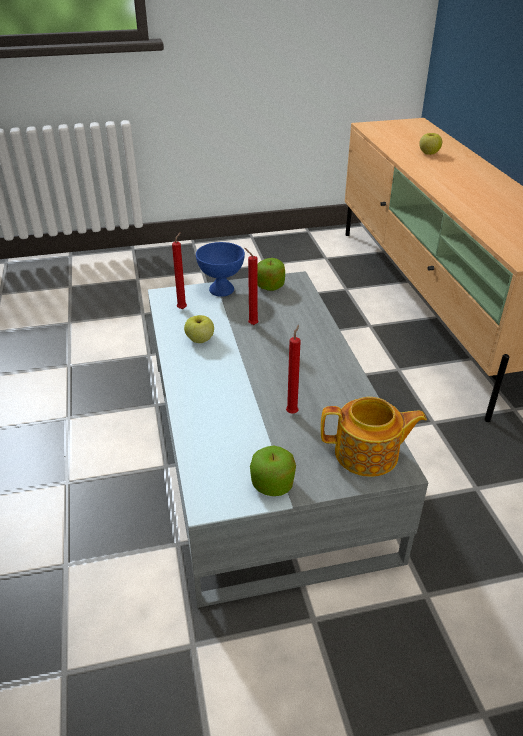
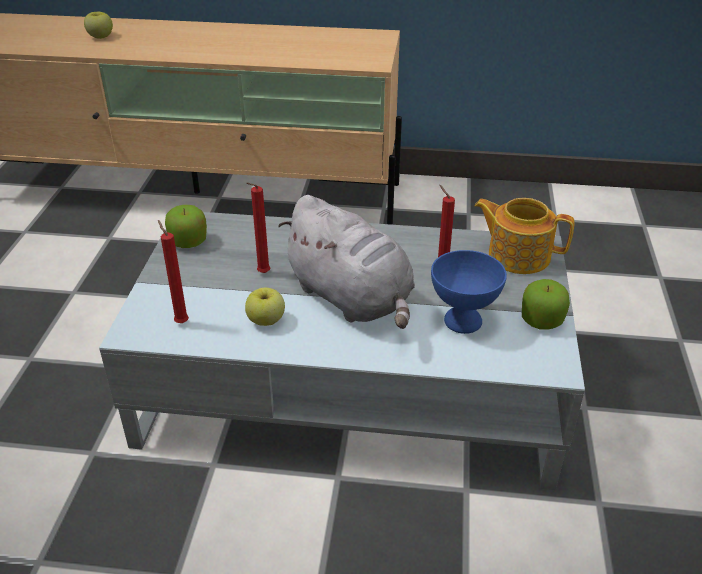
camera: 70 degrees left, 0 degrees up
blue bowl [196,242,245,297] -> blue bowl moved to [431,250,507,334]
teapot [321,397,427,477] -> teapot turned 90 degrees counterclockwise [474,198,575,274]
none -> grey plush toy [278,195,415,329]

